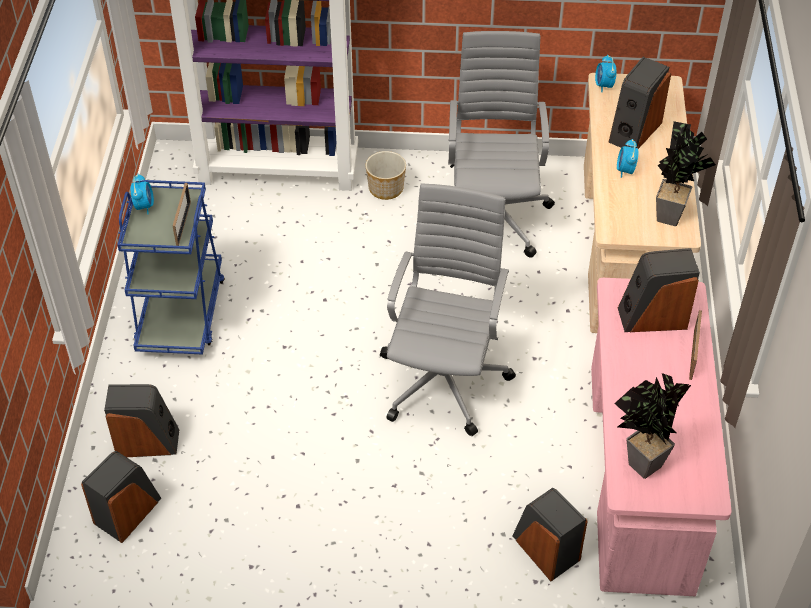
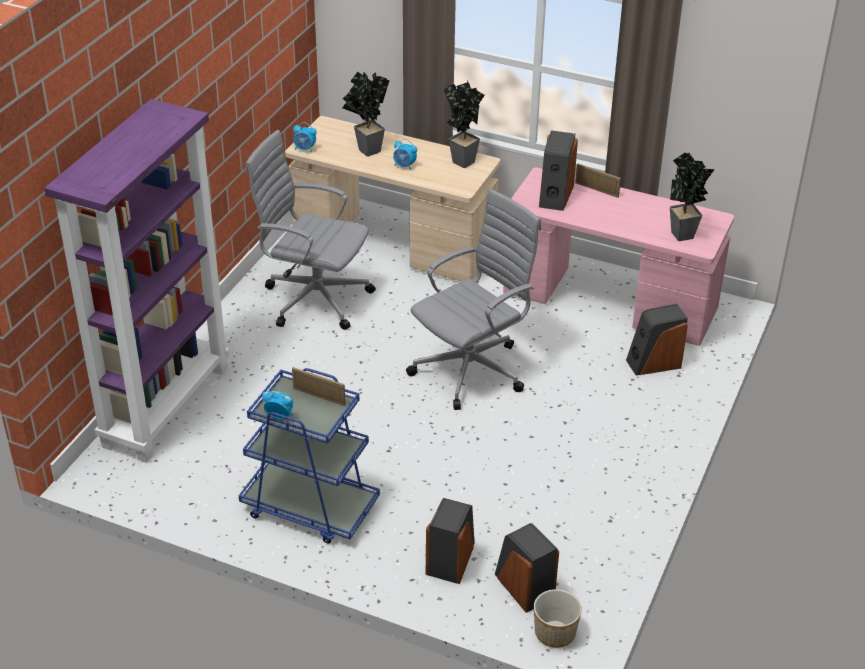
camera: 70 degrees left, 10 degrees down
planter [365,151,406,200] -> planter moved to [534,589,582,648]
grey office chair [380,183,516,436] -> grey office chair turned 105 degrees clockwise [406,189,541,410]
speaker [608,57,671,149] -> potted plant [342,72,390,157]

